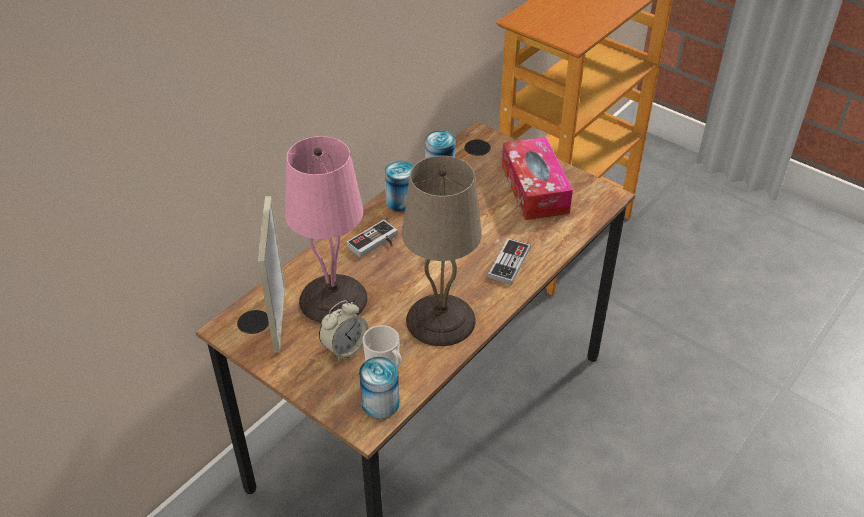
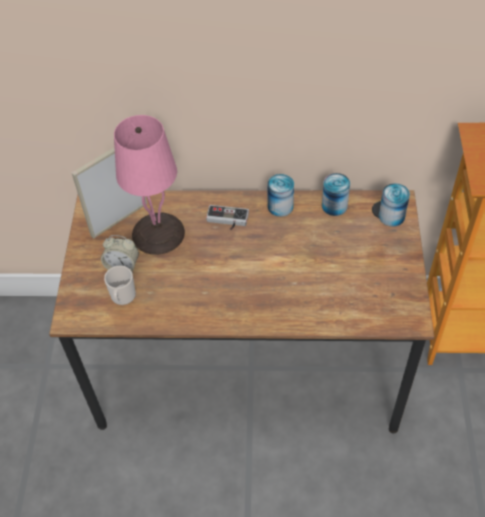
camera: 55 degrees right, 10 degrees up
can [359,357,399,419] -> can moved to [379,183,410,227]
beige table lamp [402,156,482,346] -> none
game controller [488,238,531,285] -> none
tissue box [502,137,573,220] -> none

